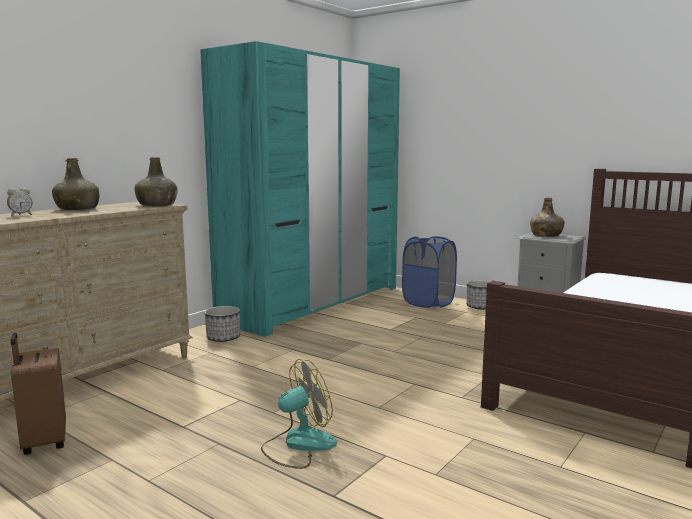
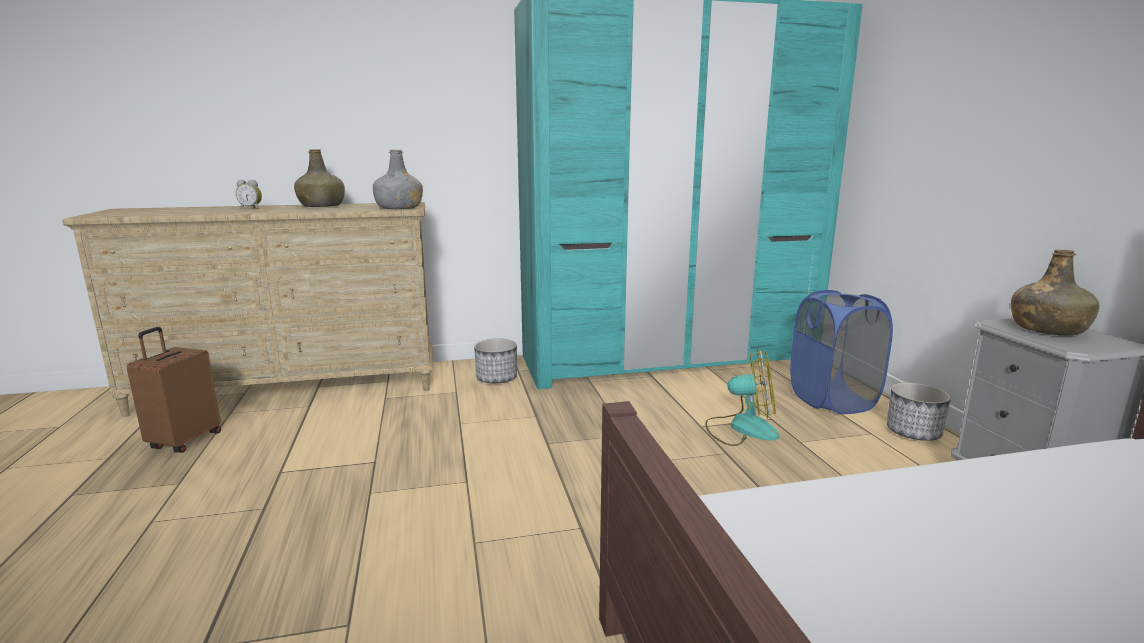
camera: 40 degrees right, 5 degrees up
green bottle [135,157,178,206] -> grey bottle [373,150,423,209]
fan [261,359,337,469] -> fan moved to [705,348,779,446]

